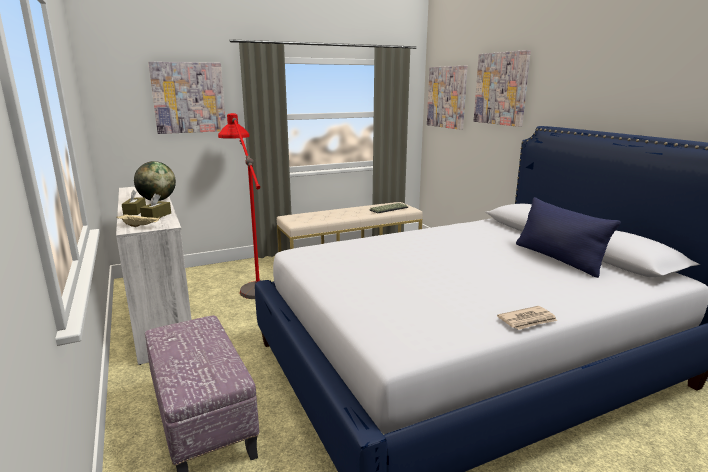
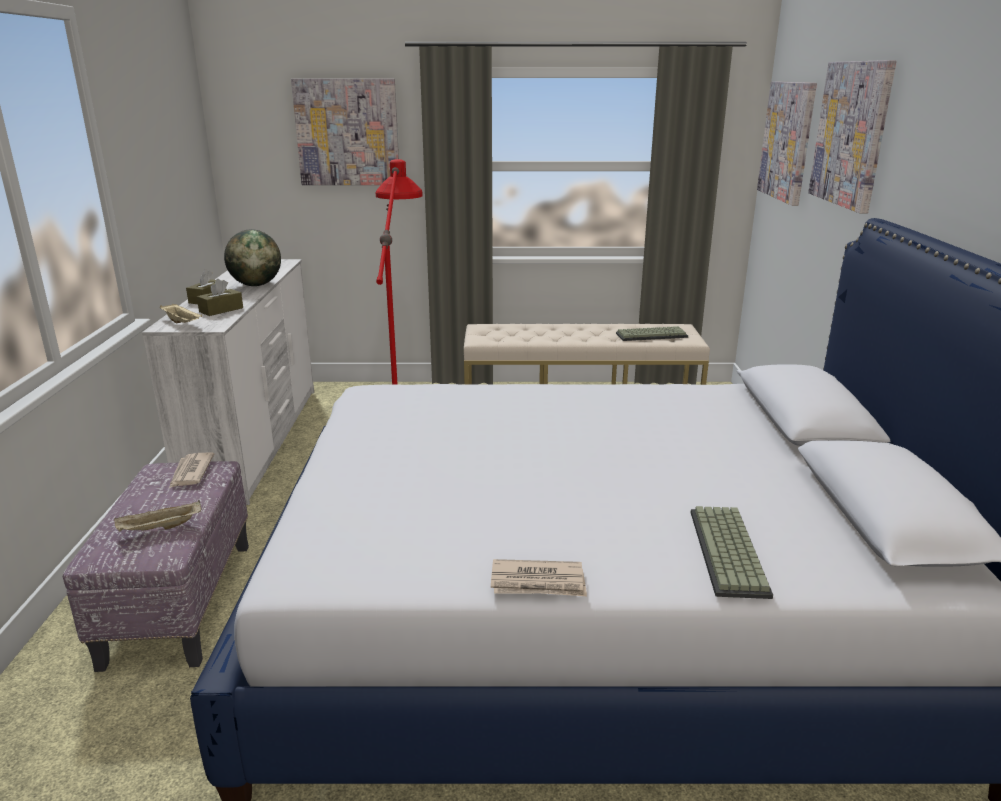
camera: 25 degrees right, 5 degrees up
blue pillow [516,197,621,278] -> none
none -> beige tray [114,500,202,532]
none -> newspaper [169,452,214,488]
none -> keyboard [691,506,773,599]

